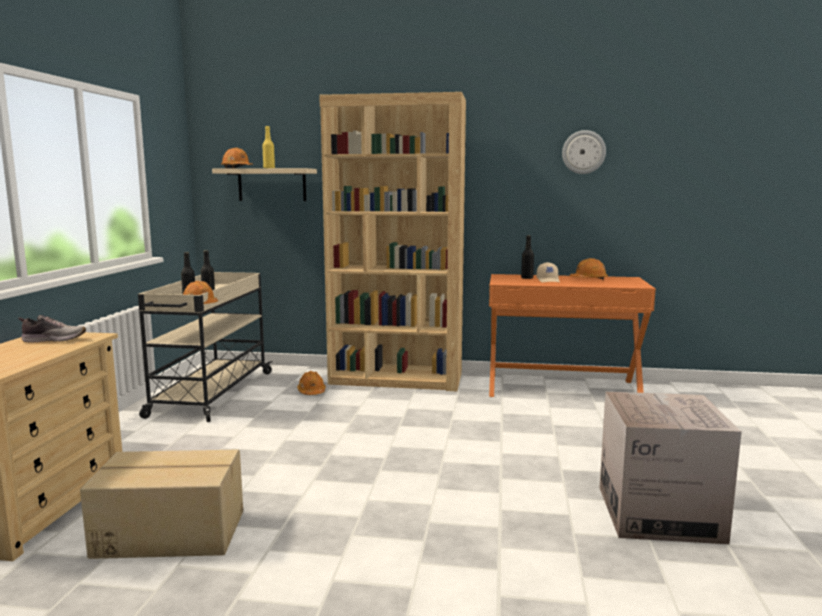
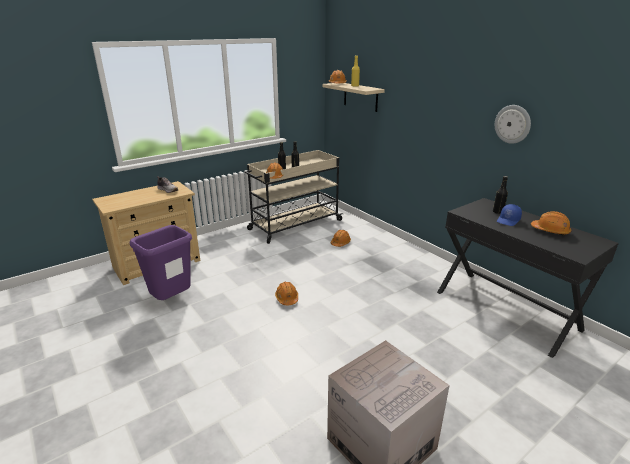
camera: 45 degrees right, 15 degrees up
cardboard box [80,450,243,559] -> purple trash can [130,225,192,300]
brown bookcase [319,92,466,391] -> none
orange desk [489,274,656,397] -> black desk [437,198,619,358]
beige cap [537,262,560,282] -> blue cap [497,204,522,226]
wall clock [562,130,606,174] -> wall clock moved to [495,105,531,144]
none -> orange hard hat [275,282,298,305]

